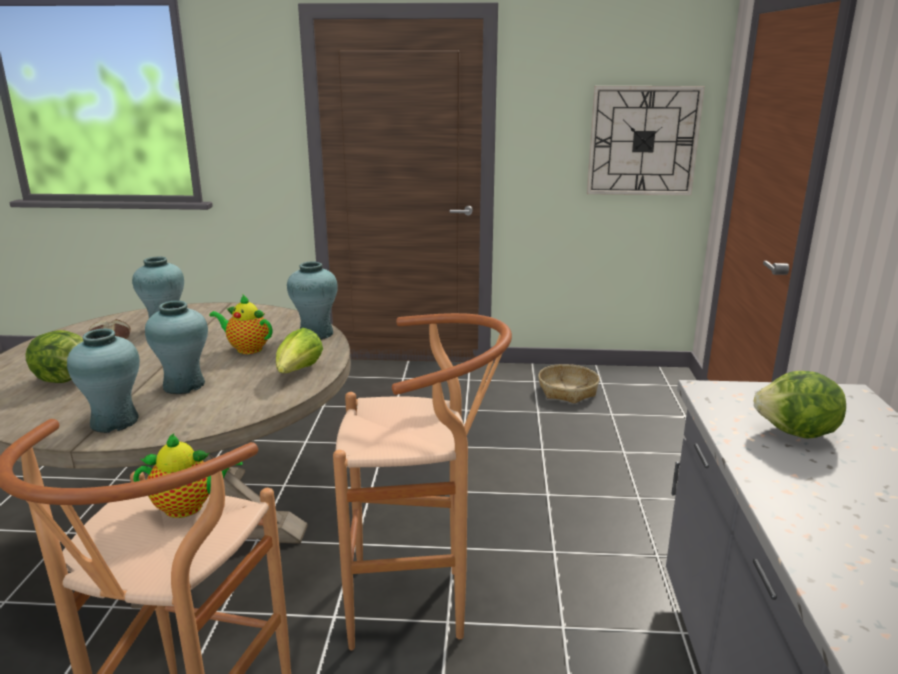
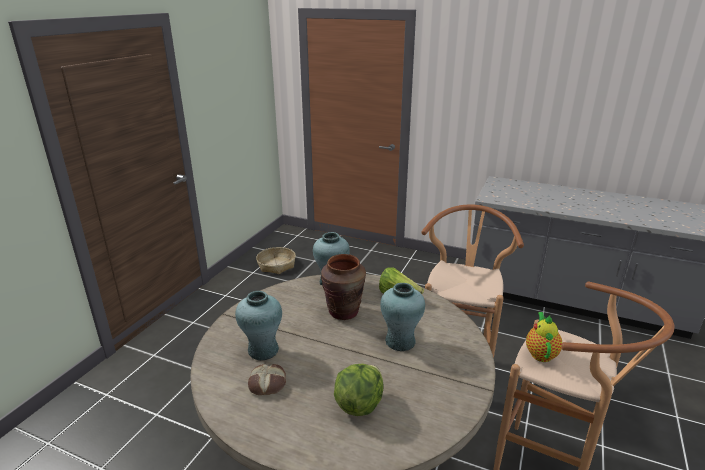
camera: 70 degrees left, 5 degrees up
turquoise vase [67,329,140,433] -> none
teapot [209,294,272,354] -> brown vase [321,254,366,320]
wall clock [587,86,705,195] -> none
lettuce [754,371,846,439] -> none

